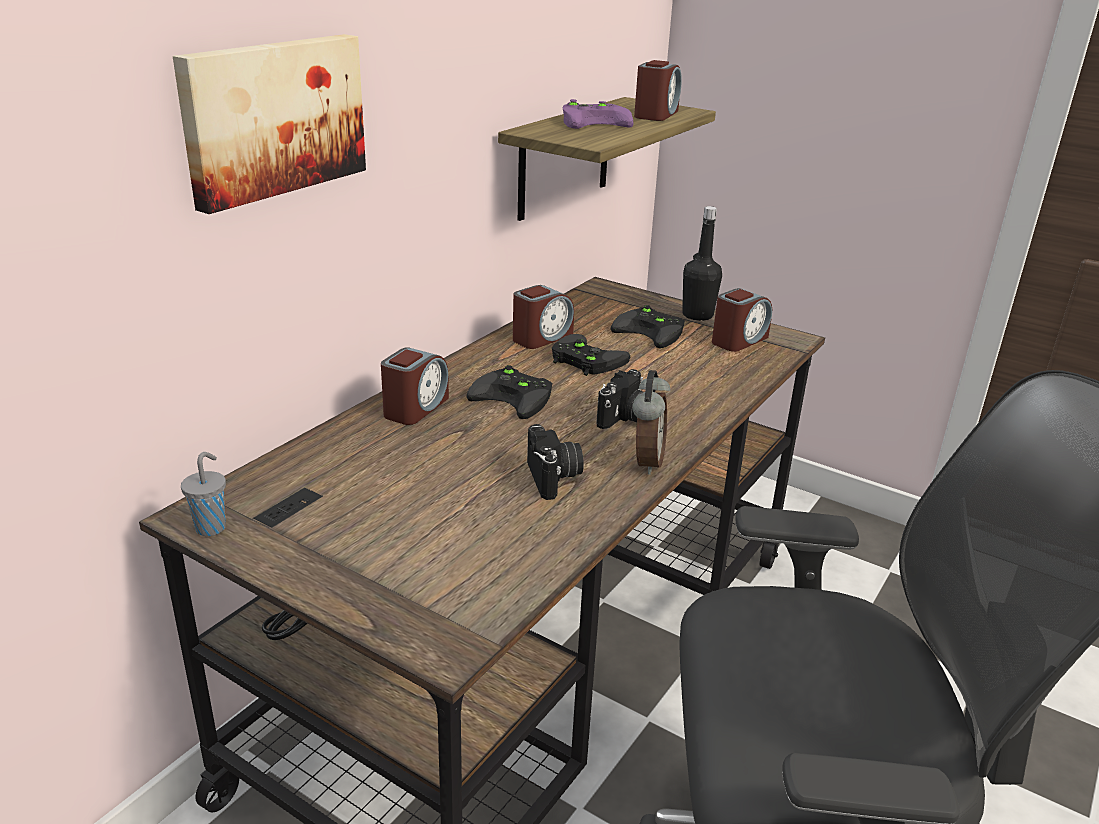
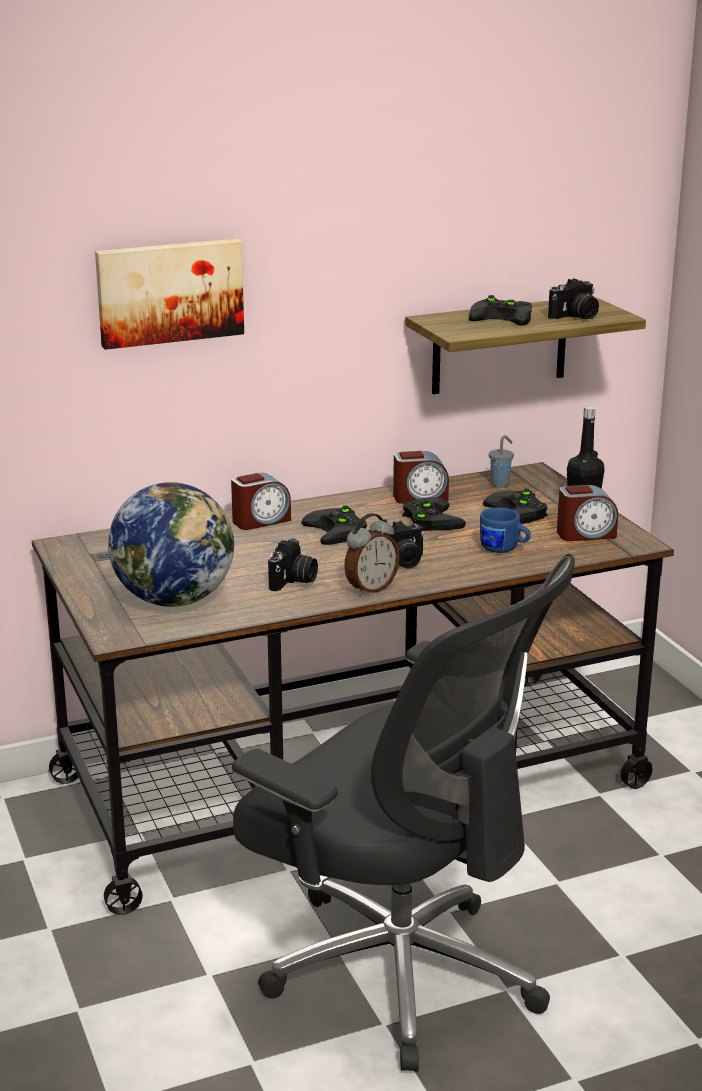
camera: 35 degrees right, 5 degrees down
grey cup [181,452,226,536] -> grey cup moved to [489,435,514,487]
purple game controller [563,99,633,129] -> black game controller [469,295,532,326]
alarm clock [634,60,682,121] -> camera [548,278,599,319]
none -> globe [108,482,234,607]
none -> blue mug [480,507,531,553]

